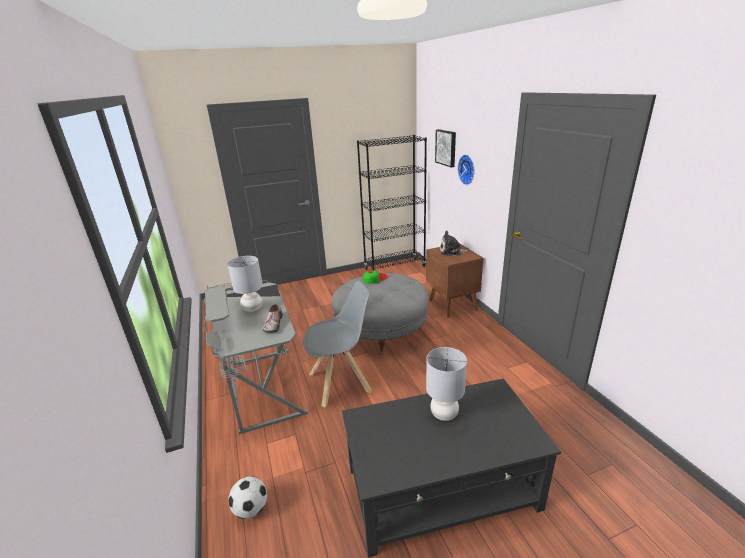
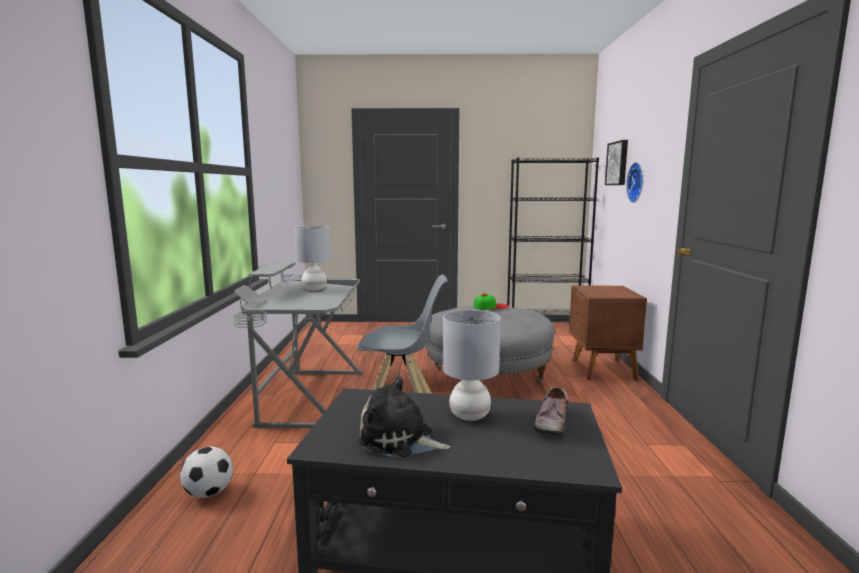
camera: 20 degrees right, 15 degrees down
shoe [263,304,283,333] -> shoe moved to [533,387,568,437]
plush toy [440,231,469,256] -> plush toy moved to [357,376,450,458]

